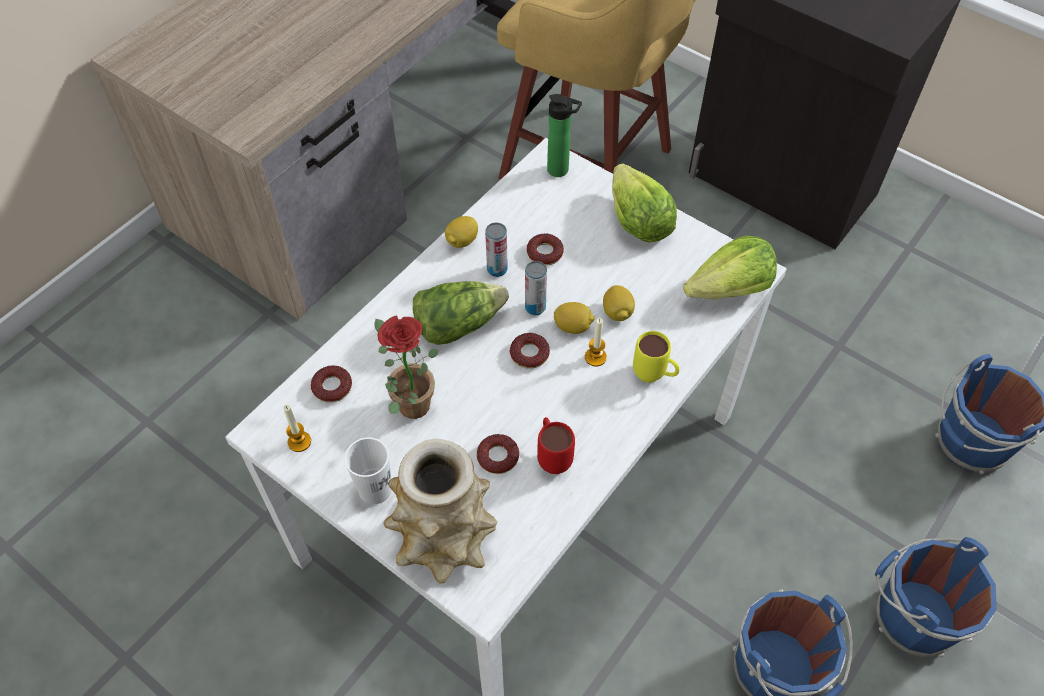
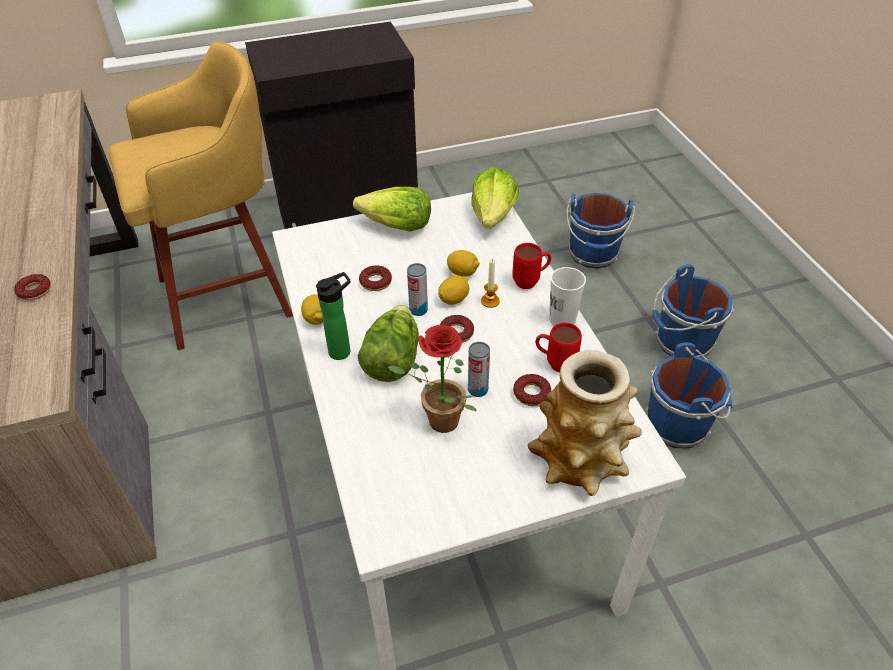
camera: 55 degrees left, 10 degrees down
candle [283,405,311,452] -> none
donut [311,365,352,403] -> donut moved to [14,274,51,301]
white cup [344,437,392,504] -> white cup moved to [549,267,586,326]
can [485,223,508,277] -> can moved to [468,342,490,397]
bottle [547,94,582,177] -> bottle moved to [316,272,351,360]
yellow mug [633,331,680,383] -> red mug [512,243,551,289]

